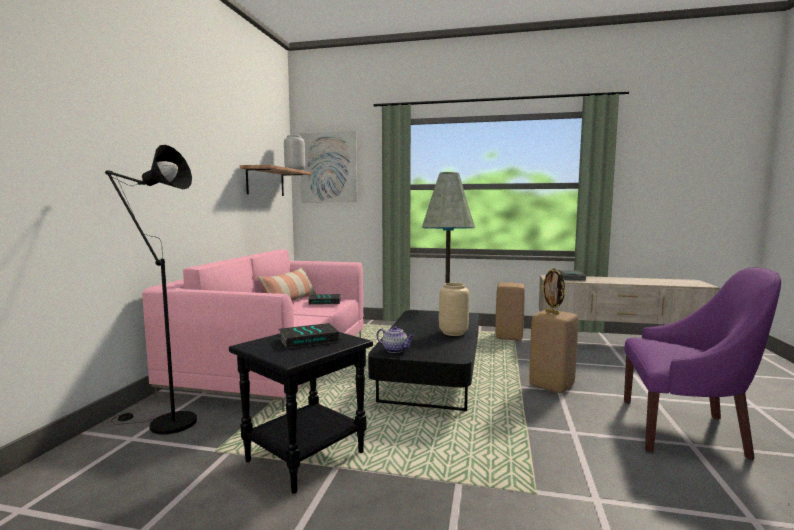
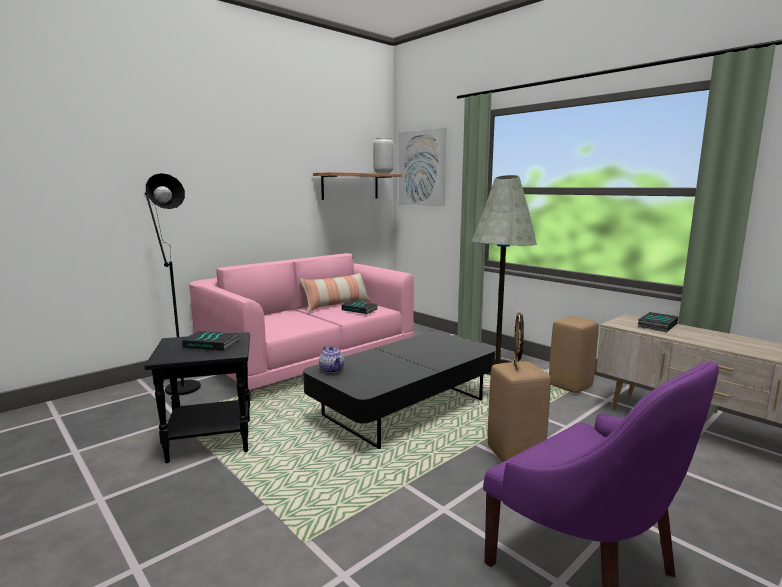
camera: 35 degrees right, 5 degrees up
beige vase [439,283,469,336] -> none

